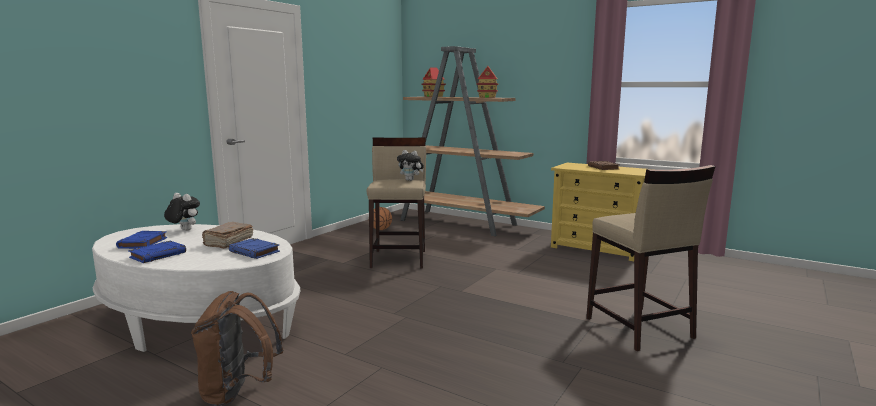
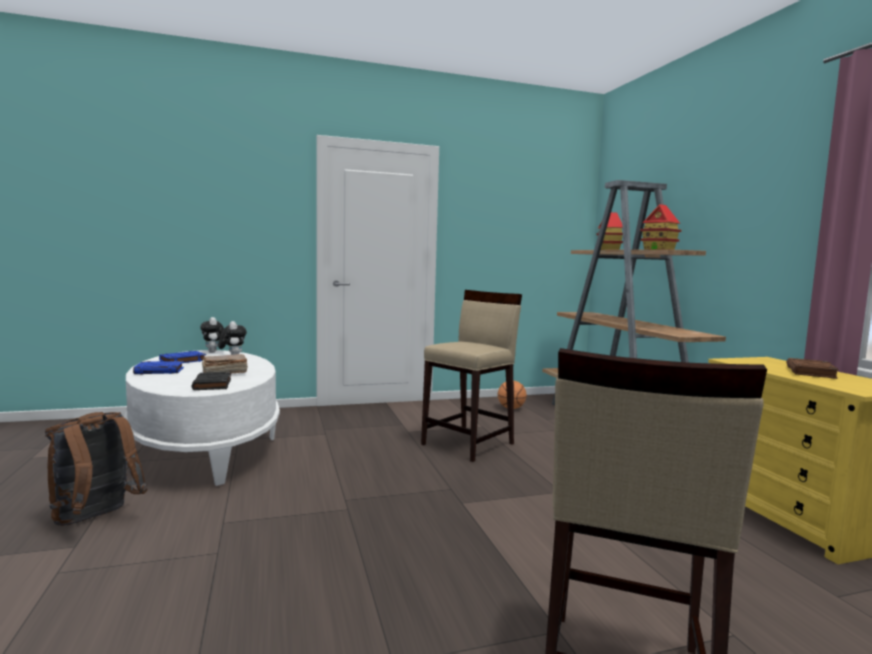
camera: 40 degrees right, 5 degrees down
blue book [228,238,280,259] -> black book [192,372,231,390]
plush toy [397,150,424,181] -> plush toy moved to [200,317,224,353]

